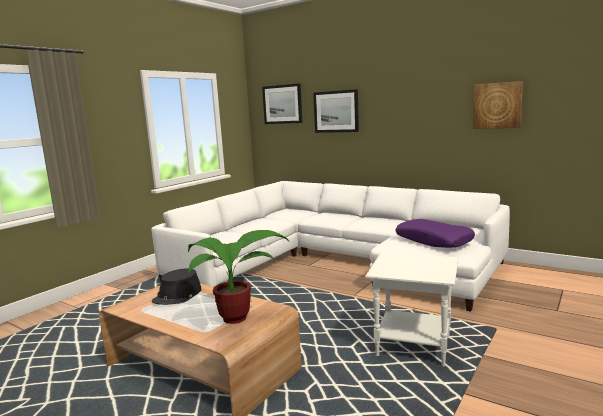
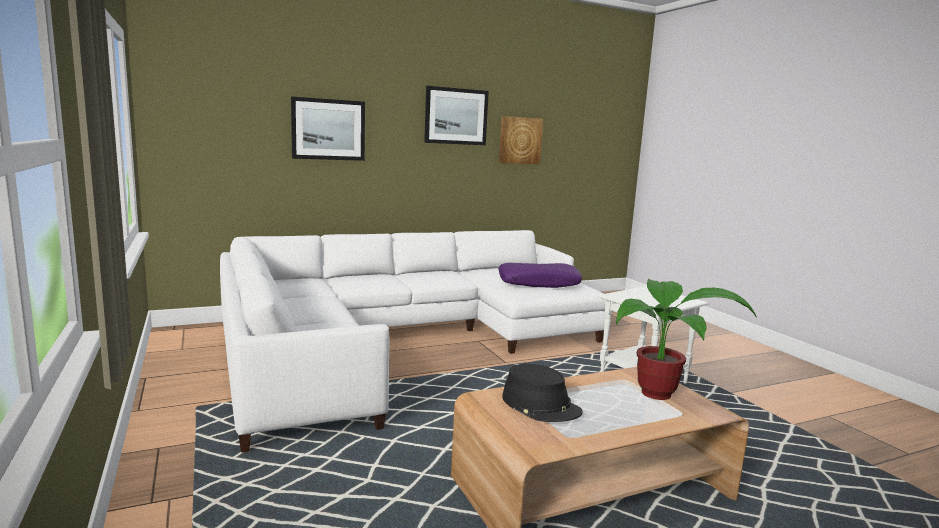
camera: 60 degrees left, 0 degrees up
picture [262,83,303,124] -> picture moved to [424,86,489,145]

